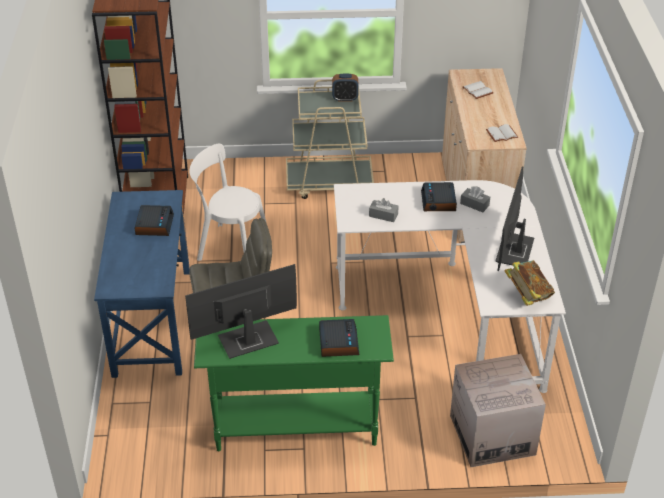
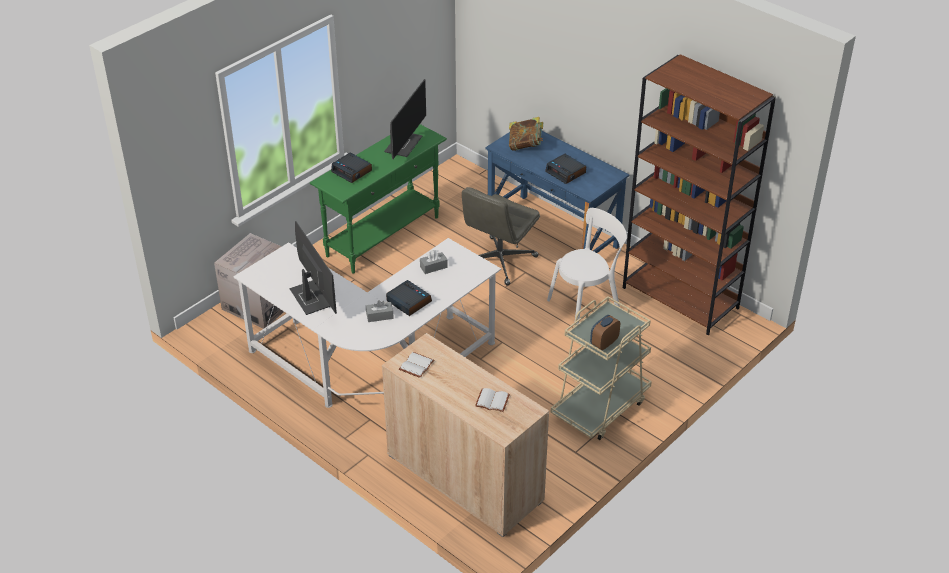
camera: 135 degrees right, 0 degrees up
book [504,260,555,306] -> book moved to [509,117,543,151]

